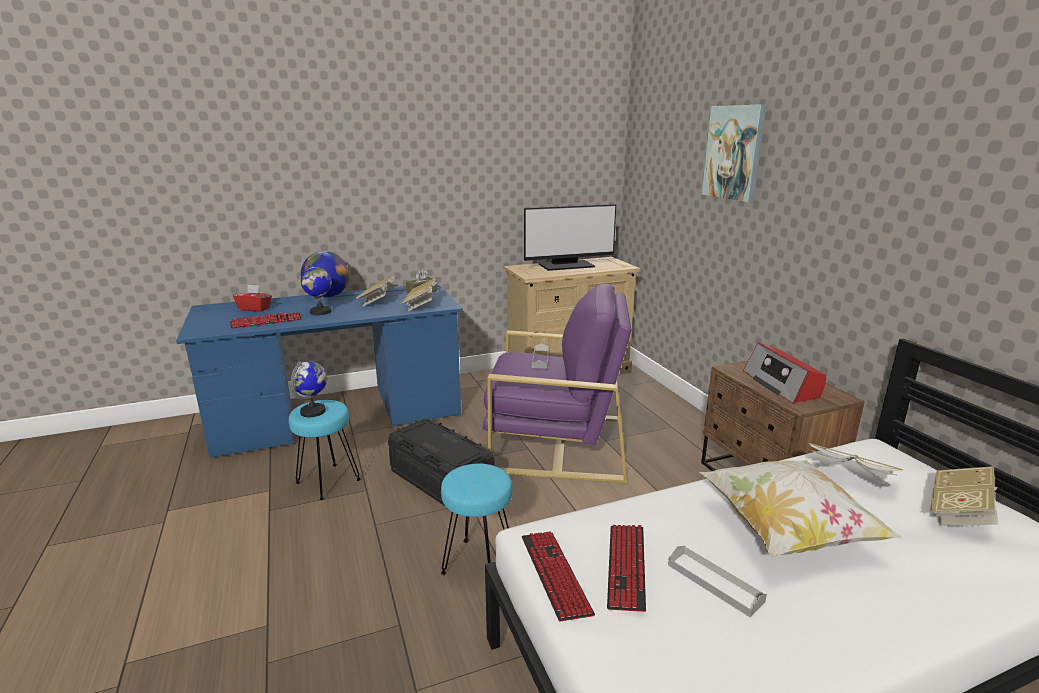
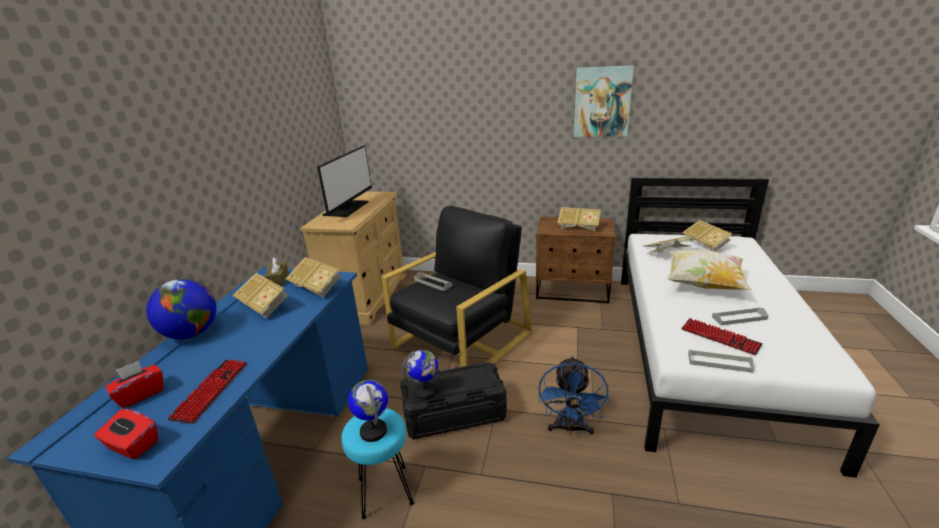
camera: 55 degrees left, 5 degrees up
globe [301,263,332,315] -> globe moved to [402,350,438,400]
turquoise stool [441,464,512,575] -> blue fan [538,356,610,435]
purple armchair [483,284,632,483] -> black armchair [381,206,532,367]
keyboard [522,531,595,621] -> grey tray [688,349,754,373]
picture [702,104,766,202] -> picture moved to [574,65,634,137]
radio [743,343,827,403] -> book [557,207,601,231]
none -> red tissue box [94,409,158,459]

